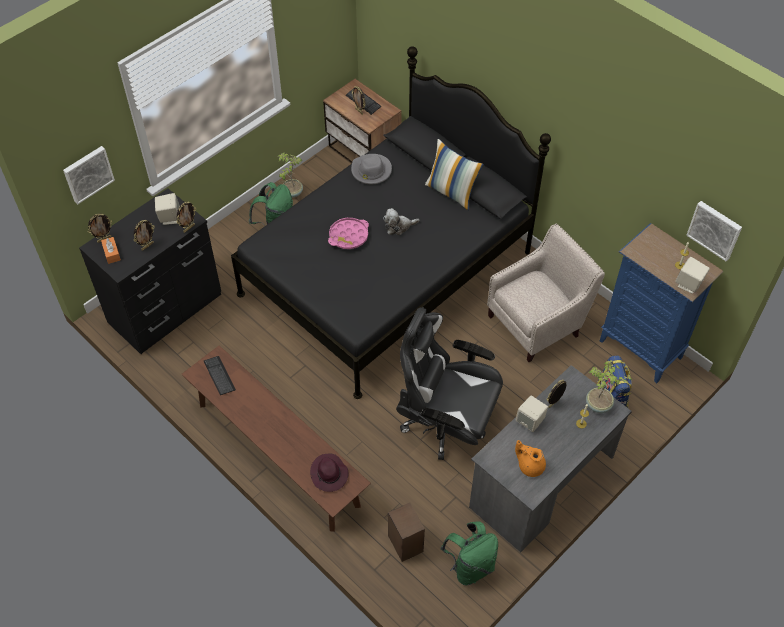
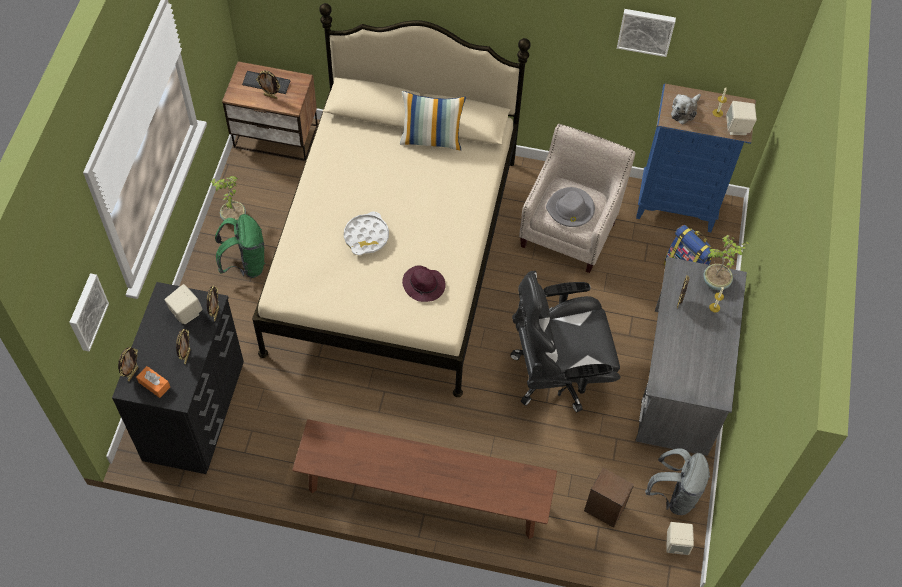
camera: 35 degrees left, 5 degrees up
keyboard [204,356,236,395] -> none
black bed [231,46,551,399] -> beige bed [252,3,530,397]
purple hat [310,454,348,492] -> purple hat moved to [402,265,446,302]
pink tray [328,218,369,249] -> white tray [344,212,389,255]
grey hat [351,154,392,184] -> grey hat moved to [546,187,595,227]
plush toy [383,208,419,235] -> plush toy moved to [671,94,701,125]
green backpack [440,521,498,586] -> grey backpack [645,448,710,515]
beige speaker [515,396,548,432] -> beige speaker moved to [666,522,694,555]
orange teapot [515,440,546,477] -> none
picture [686,201,742,261] -> picture moved to [617,9,676,57]

